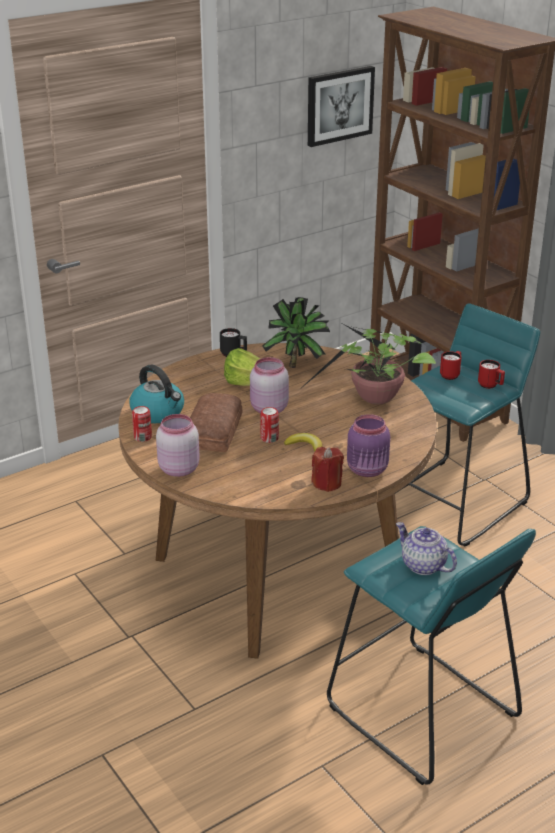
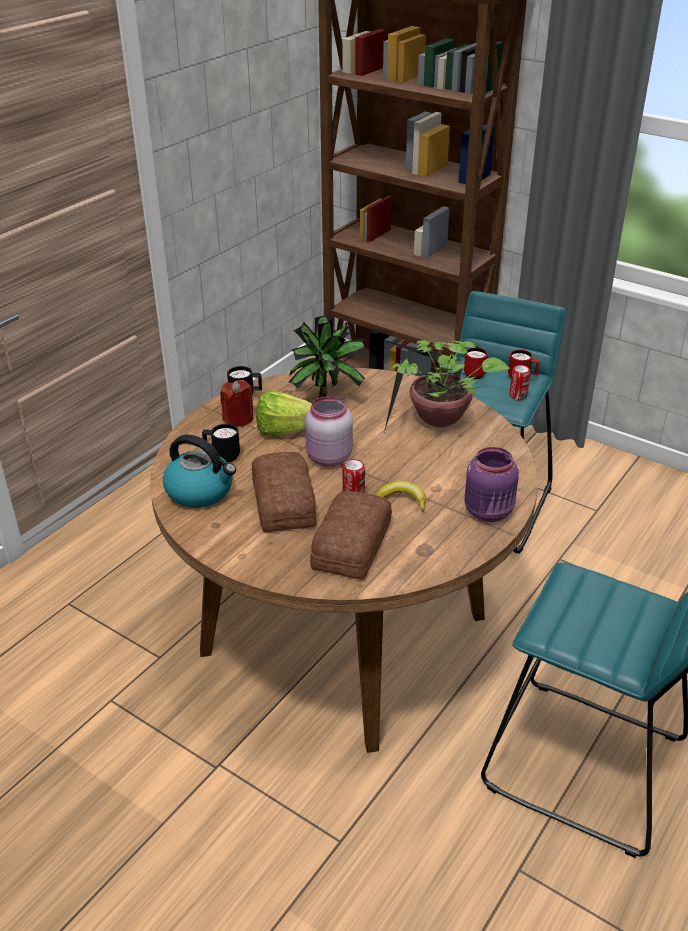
camera: 20 degrees left, 5 degrees up
can [132,406,152,442] -> can moved to [510,365,530,400]
pink jar [156,414,200,477] -> none
picture [308,66,375,147] -> none
red candle [311,447,344,492] -> red candle moved to [220,380,253,426]
teapot [396,522,457,575] -> none
none -> black mug [202,424,240,463]
none -> bread [310,491,392,580]

